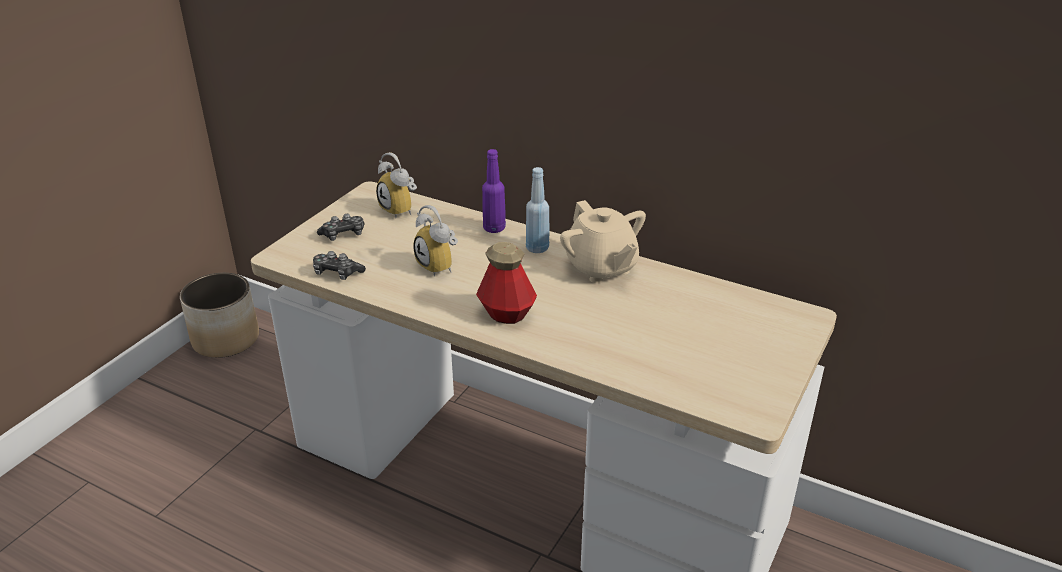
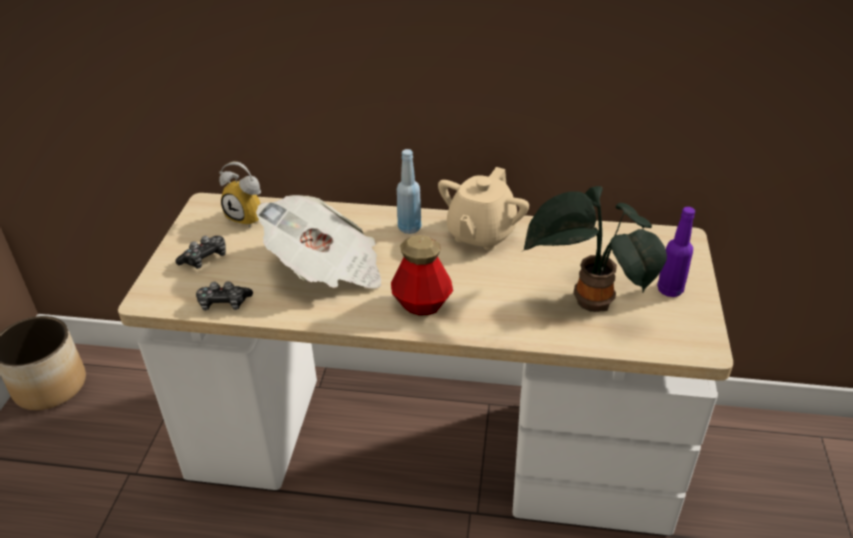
camera: 20 degrees left, 5 degrees up
alarm clock [413,205,458,276] -> newspaper [256,195,382,289]
purple bottle [482,149,506,233] -> purple bottle moved to [657,207,695,297]
beige teapot [560,200,646,283] -> beige teapot turned 75 degrees clockwise [438,167,529,251]
none -> potted plant [523,186,667,312]

